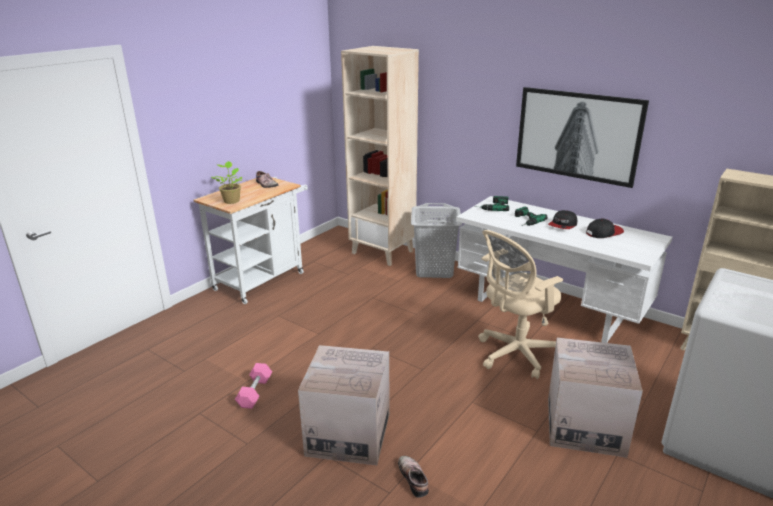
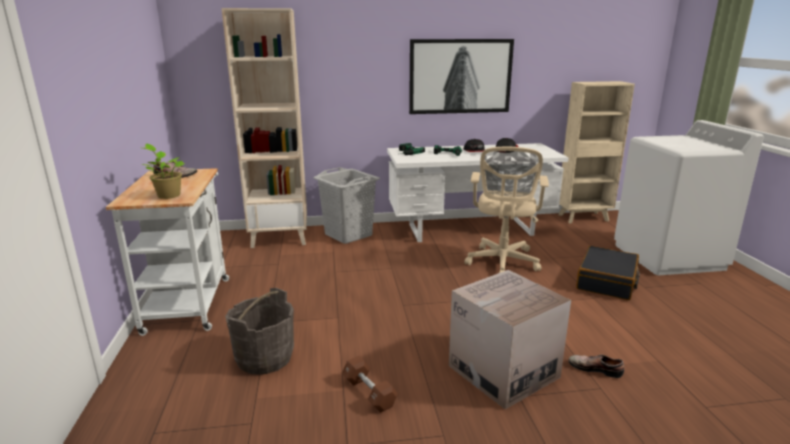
camera: 45 degrees left, 5 degrees down
pink dumbbell [235,363,272,409] -> brown dumbbell [342,356,398,413]
cardboard box [548,337,643,457] -> black suitcase [576,246,640,300]
none -> grey bucket [225,288,294,375]

